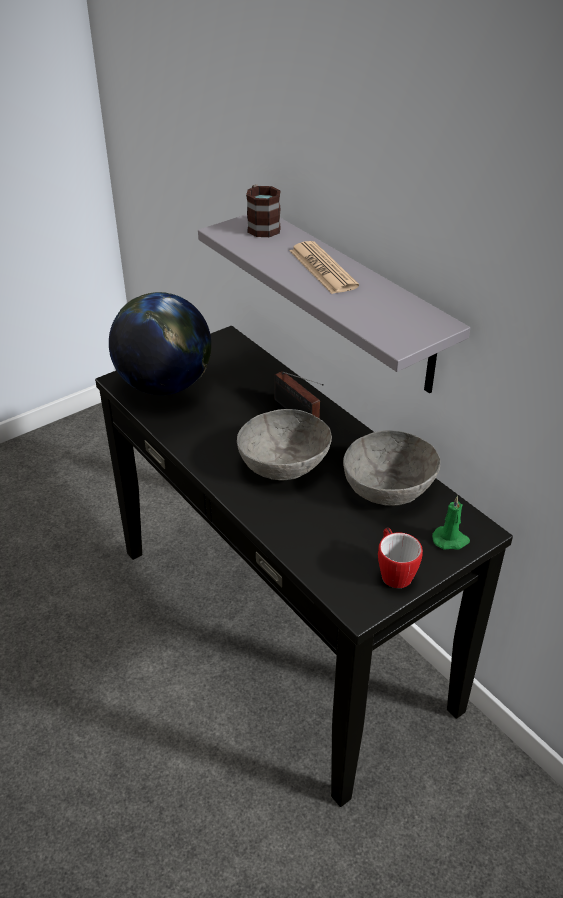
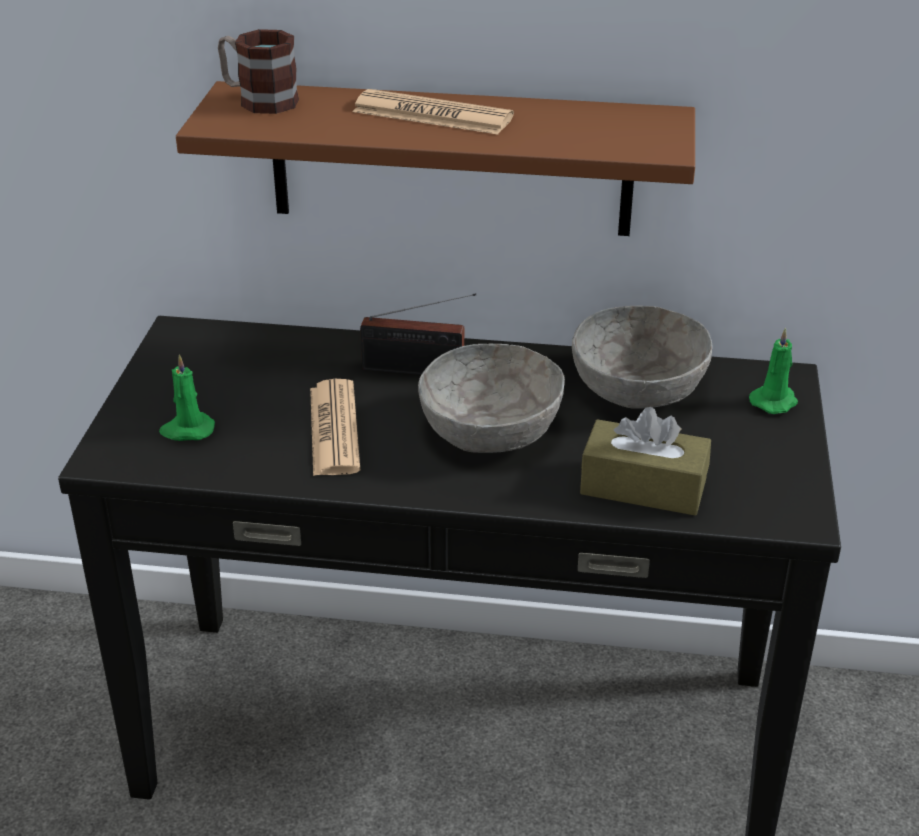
camera: 45 degrees left, 5 degrees down
globe [109,292,212,395] -> green candle [159,354,215,441]
grey shelf [198,214,470,393] -> brown shelf [176,81,695,236]
mug [378,527,423,588] -> none
none -> newspaper [310,379,360,476]
none -> brown tissue box [580,407,711,516]

